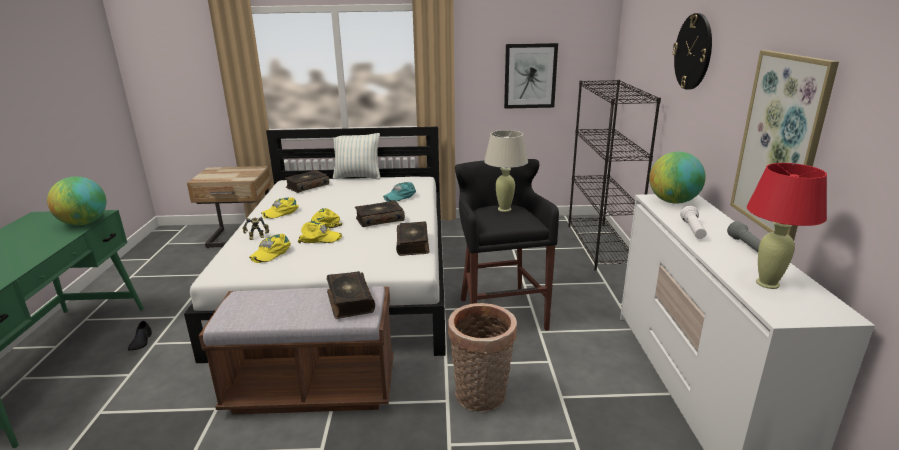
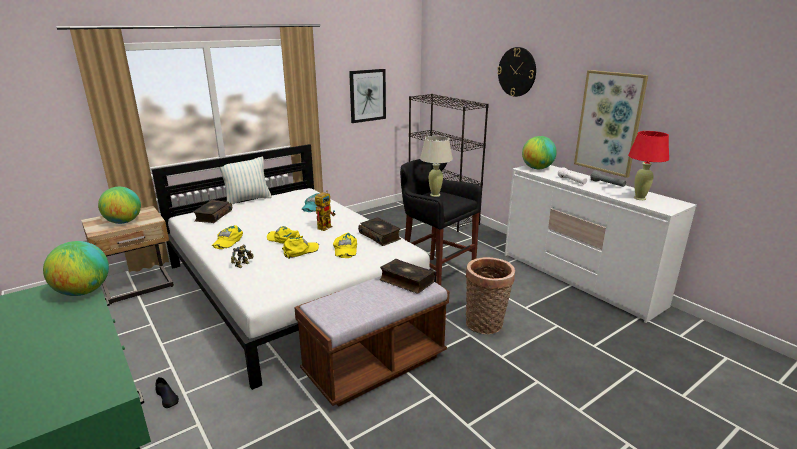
camera: 35 degrees left, 0 degrees up
yellow cap [249,234,291,263] -> yellow cap moved to [333,233,357,258]
book [355,200,405,227] -> toy robot [315,190,335,231]
none -> globe [98,187,141,224]

